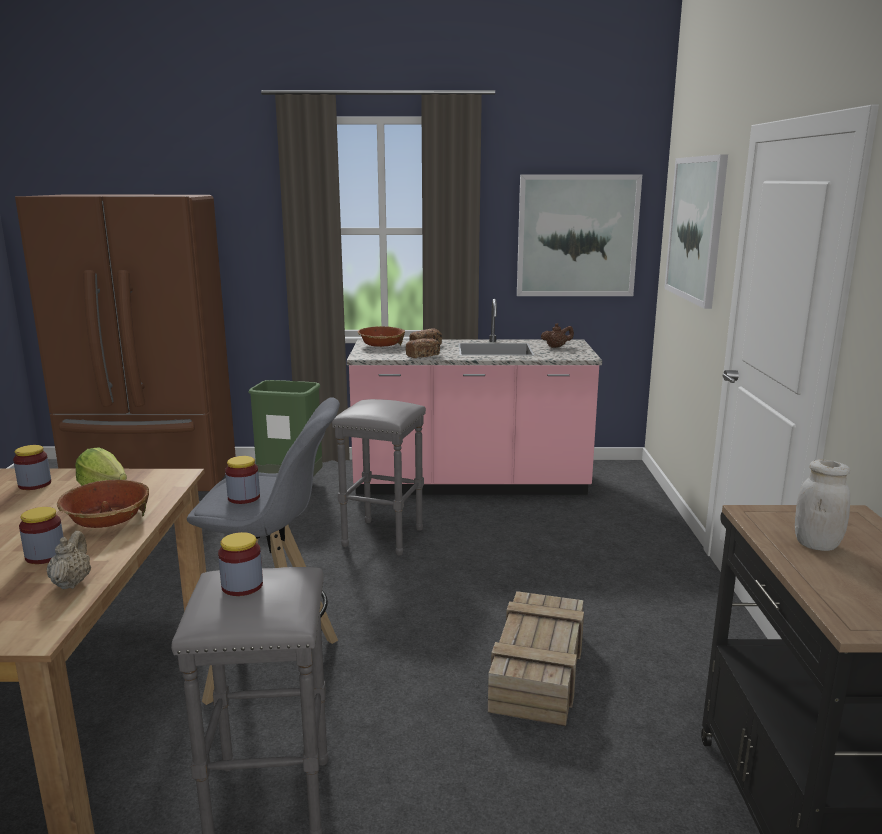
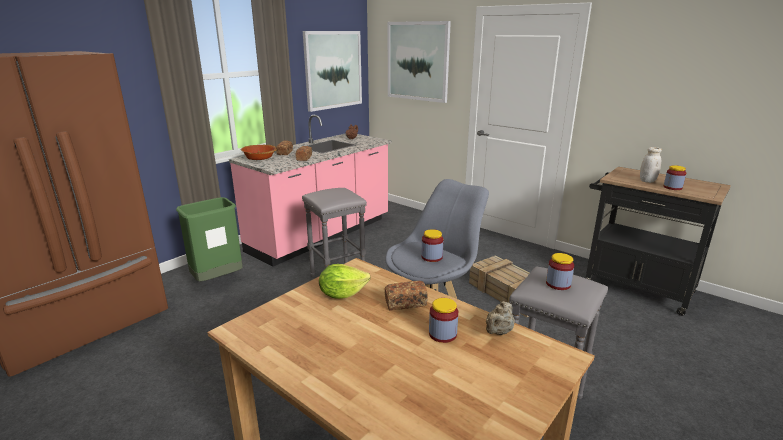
camera: 50 degrees left, 5 degrees up
jar [13,445,51,490] -> jar moved to [664,165,686,190]
beige teapot [47,531,91,589] -> beige teapot turned 90 degrees counterclockwise [486,301,515,335]
bowl [57,479,149,528] -> bread [385,281,428,311]

